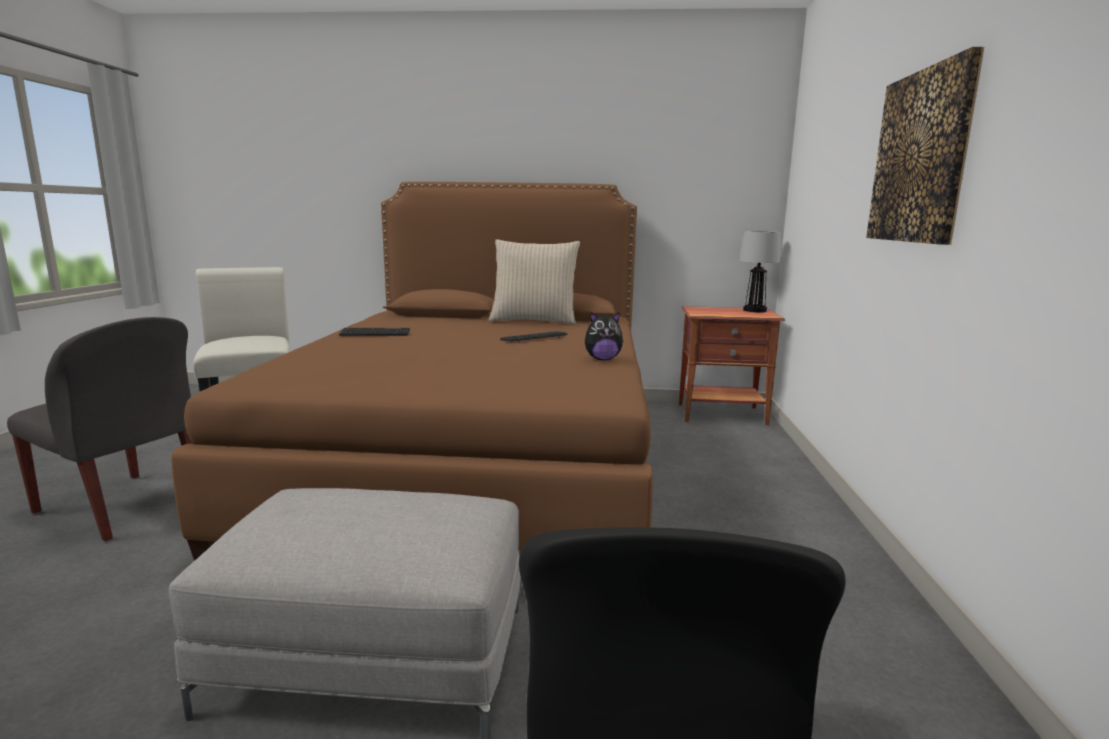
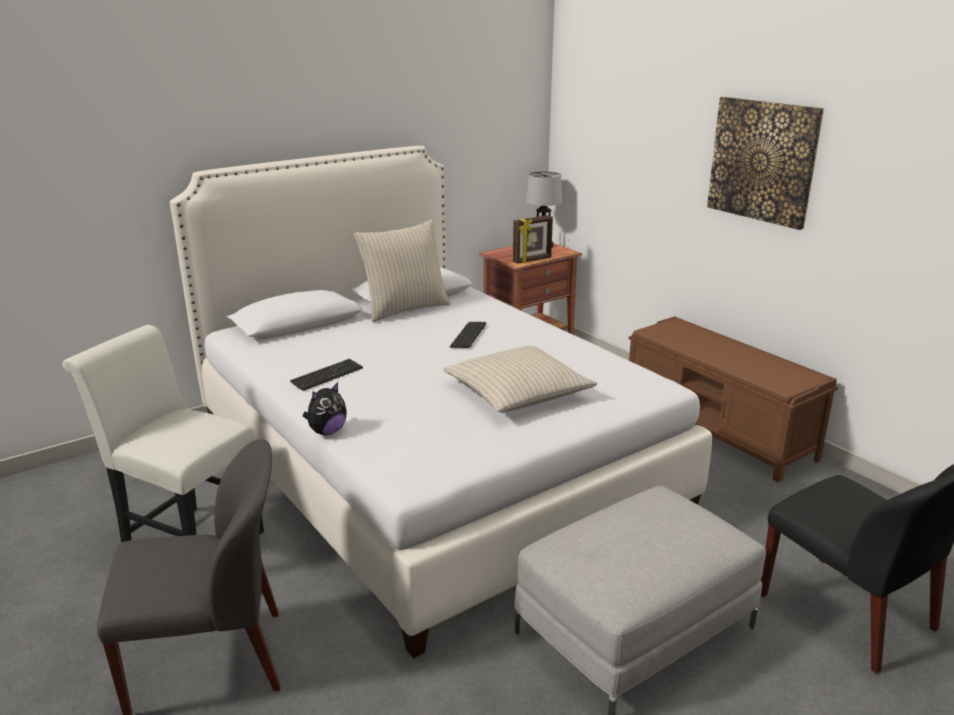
camera: 40 degrees left, 10 degrees up
brown bed [171,182,653,561] -> white bed [170,146,712,658]
plush toy [585,312,624,360] -> plush toy moved to [303,382,347,435]
none -> beige pillow [443,346,597,412]
none -> picture frame [513,215,553,263]
none -> brown bench [629,316,838,482]

